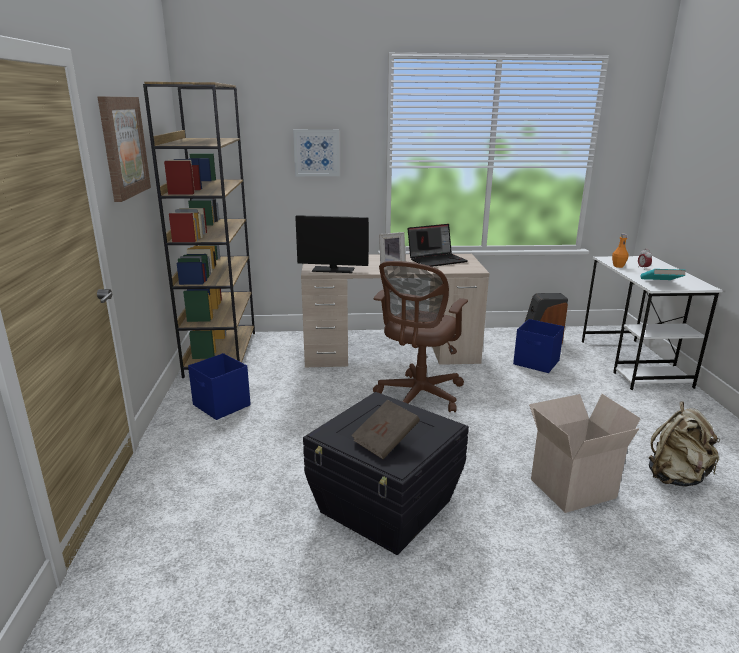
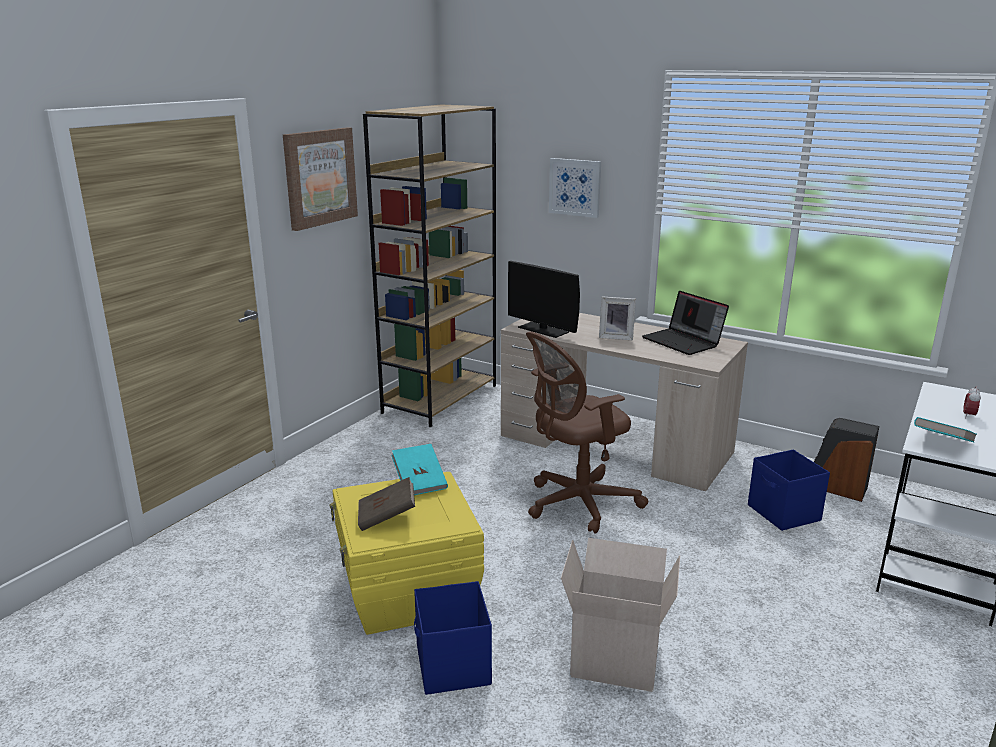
camera: 35 degrees right, 0 degrees up
blue storage box [188,353,250,420] -> blue storage box moved to [414,581,492,695]
black storage box [303,392,469,555] -> yellow storage box [329,472,484,635]
laptop [408,224,468,267] -> laptop turned 45 degrees clockwise [642,291,729,355]
orange bottle [612,234,629,268] -> none
beige backpack [649,402,720,487] -> none
none -> turquoise book [391,444,448,495]

